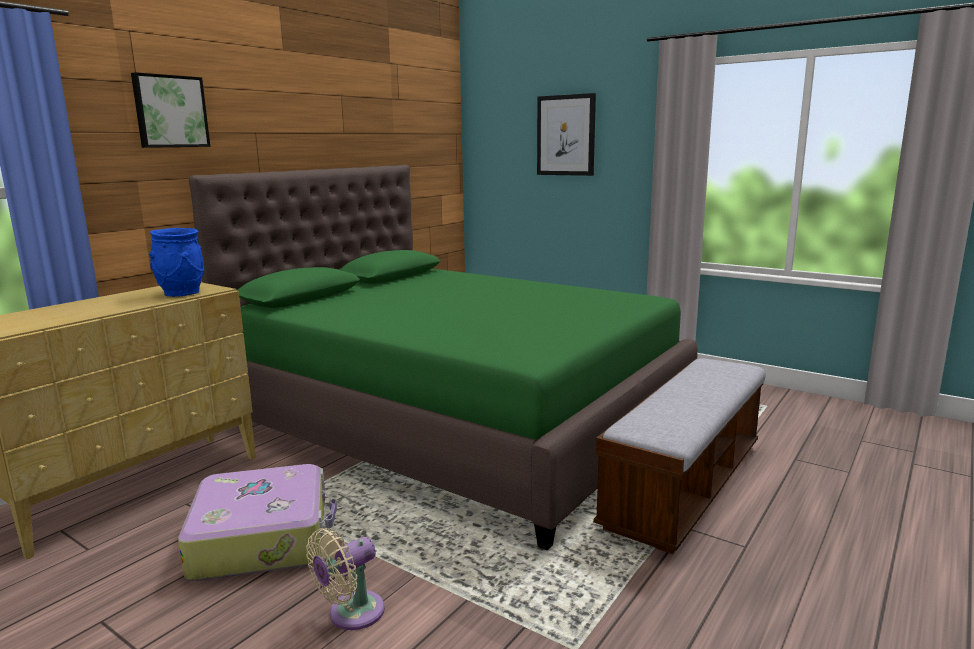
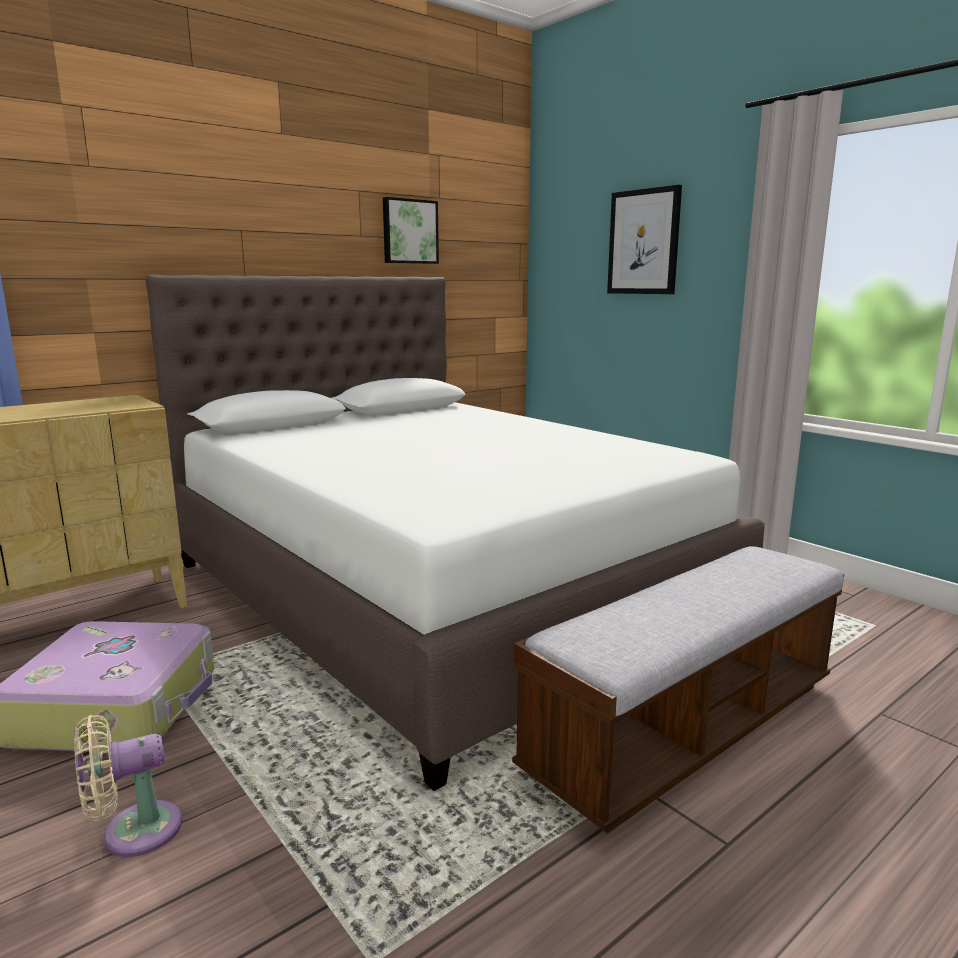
camera: 15 degrees right, 0 degrees up
picture [131,72,210,148] -> picture moved to [383,197,439,264]
blue vase [149,228,204,297] -> none
green bed [189,165,698,550] -> white bed [146,275,765,791]

